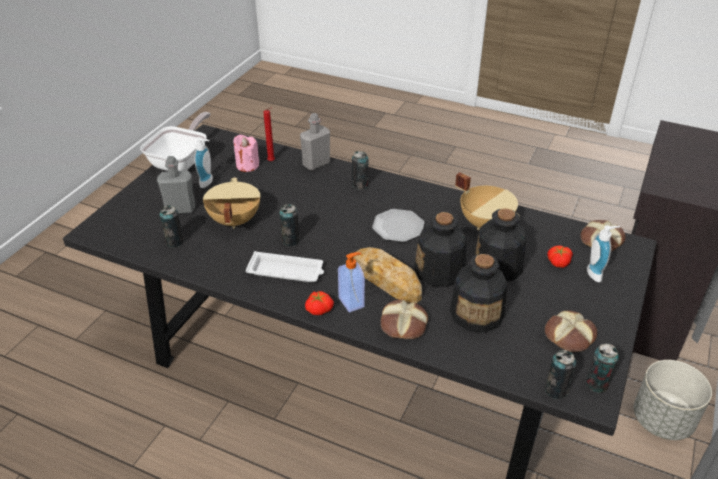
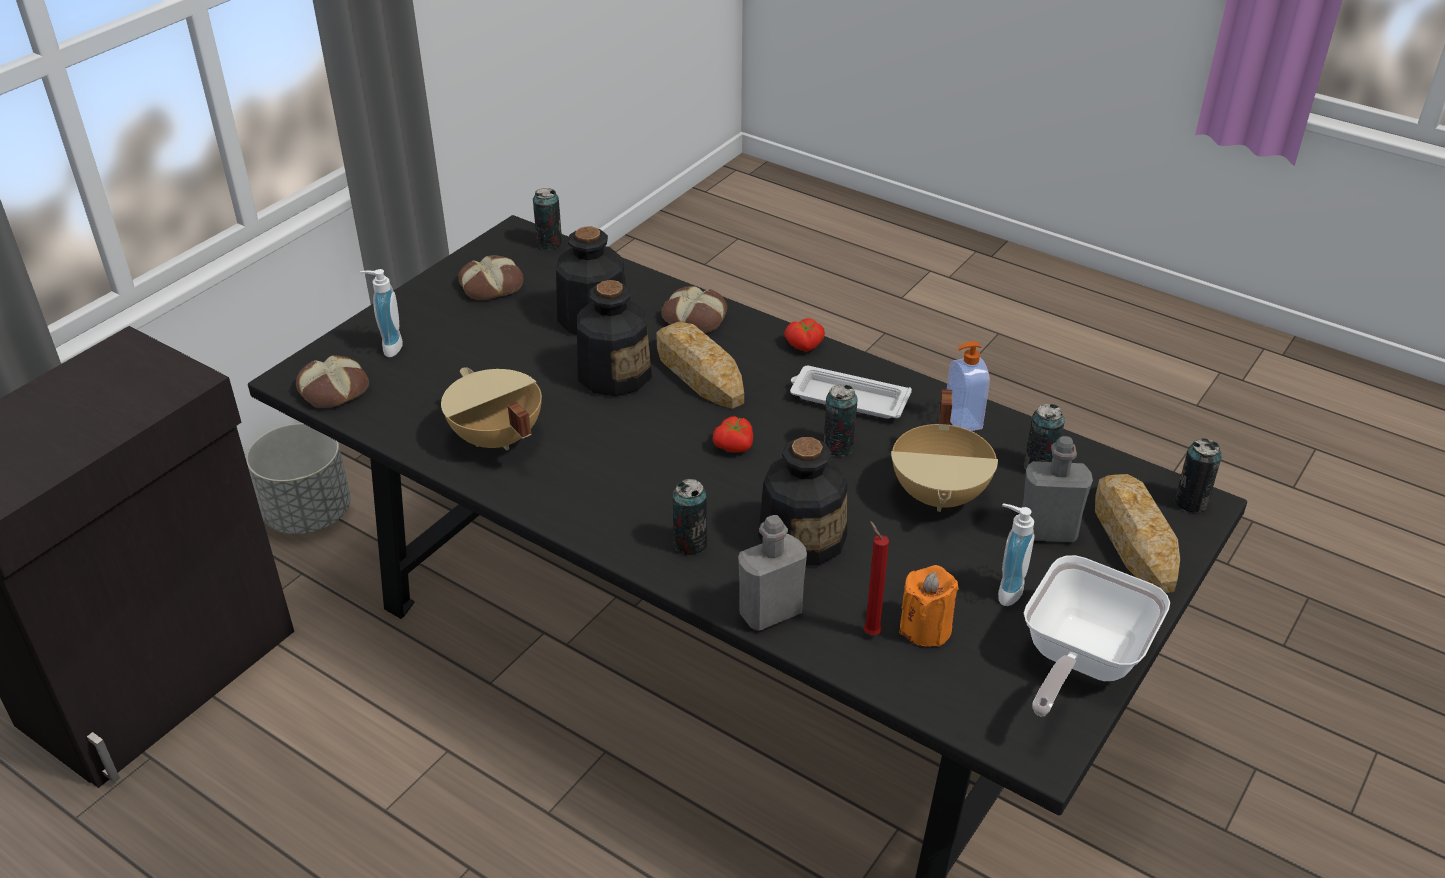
camera: 170 degrees left, 0 degrees up
pink candle [233,135,259,172] -> orange candle [899,565,959,647]
soap dispenser [338,252,365,313] -> soap dispenser moved to [947,341,990,431]
plate [372,209,425,242] -> none
bottle [474,208,526,282] -> bottle moved to [758,437,847,566]
tomato [547,245,573,268] -> tomato moved to [713,416,753,453]
can [586,343,619,393] -> can moved to [1175,438,1222,513]
none -> bread [1095,474,1180,593]

